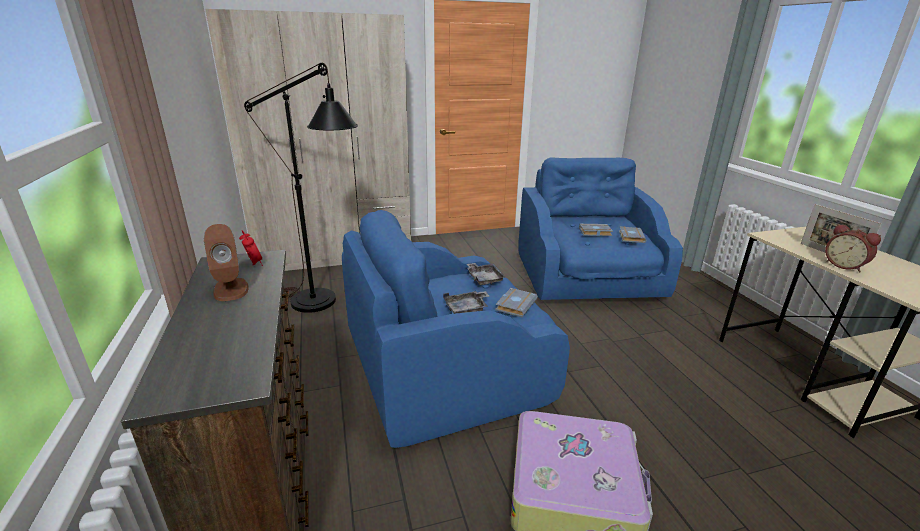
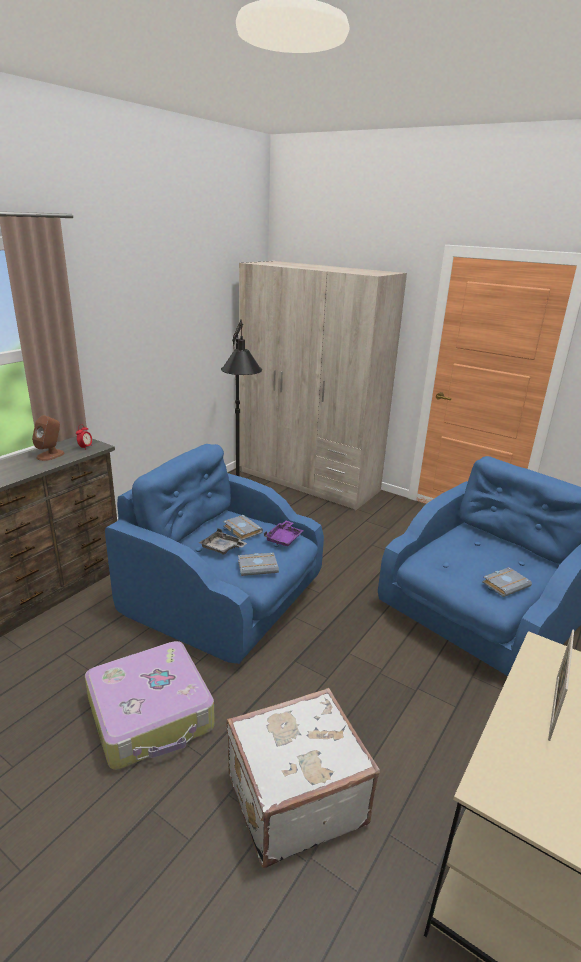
camera: 50 degrees right, 0 degrees up
grey tray [467,263,506,285] -> purple tray [264,520,304,546]
grey book [579,224,613,236] -> grey book moved to [223,515,263,540]
alarm clock [825,224,881,272] -> none
none -> white suitcase [226,688,380,868]

